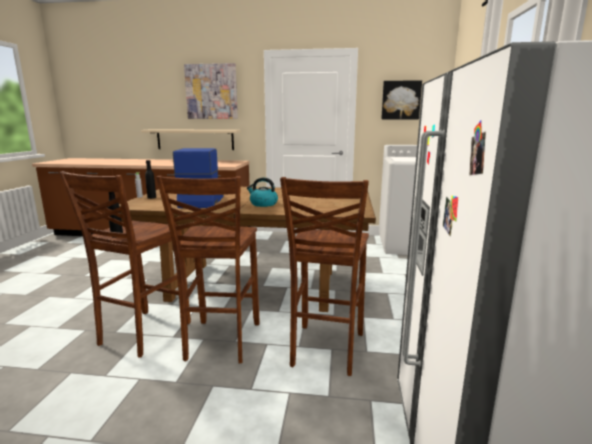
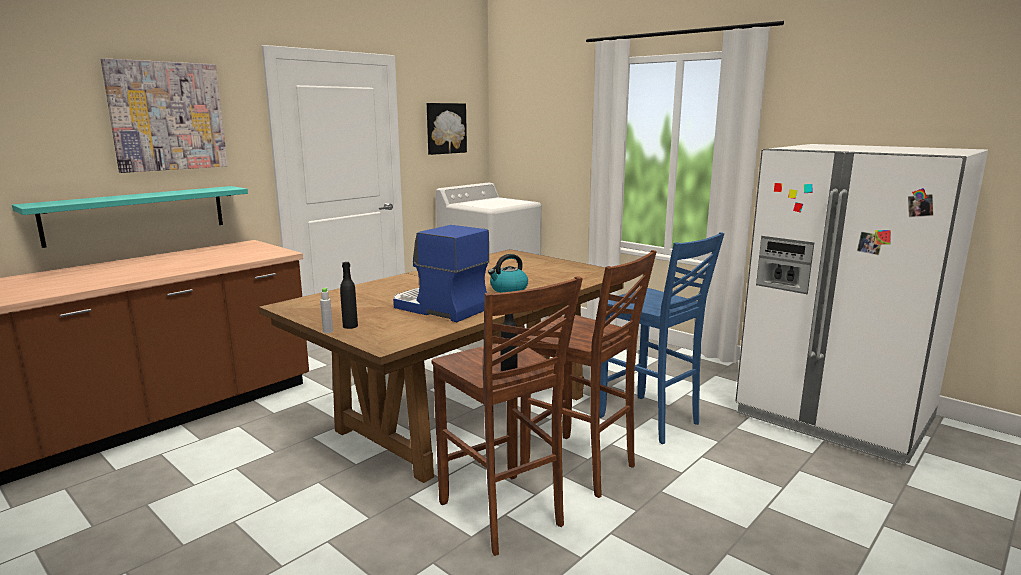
camera: 55 degrees left, 0 degrees up
beige shelf [141,129,240,150] -> turquoise shelf [12,186,248,248]
brown stool [280,177,369,376] -> blue stool [599,232,724,444]

